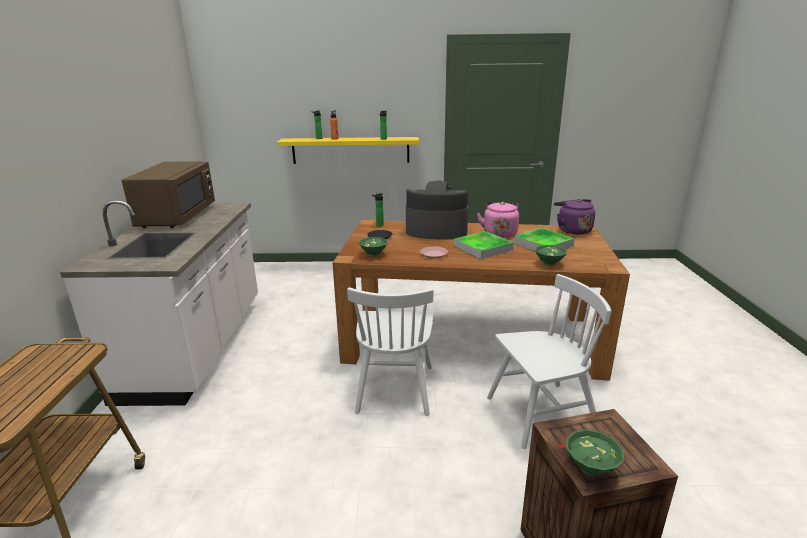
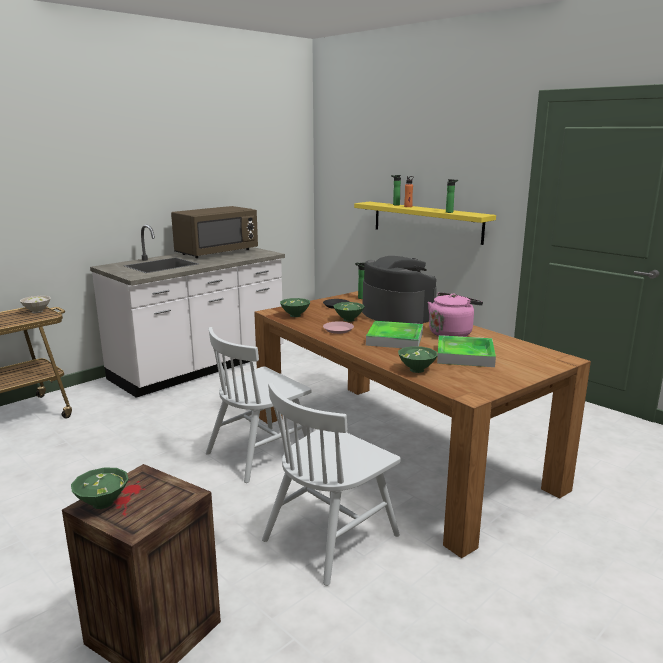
camera: 45 degrees right, 5 degrees down
white chair [487,274,611,449] -> white chair turned 105 degrees clockwise [262,383,400,586]
purple kettle [554,199,595,235] -> none
none -> white bowl [20,296,51,313]
none -> green bowl [334,302,365,322]

